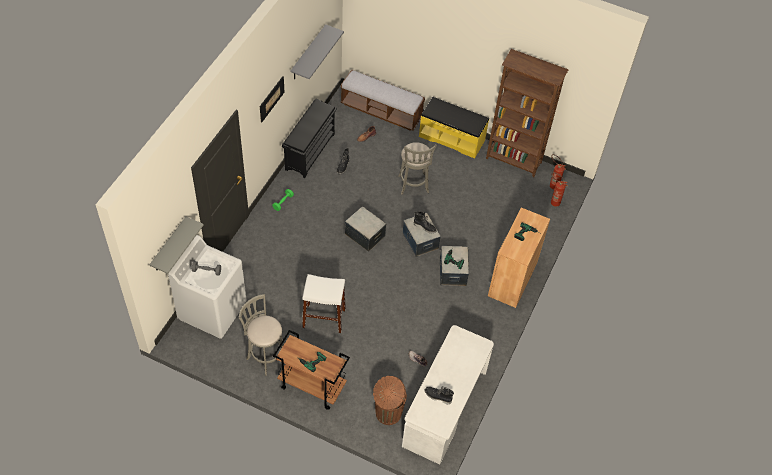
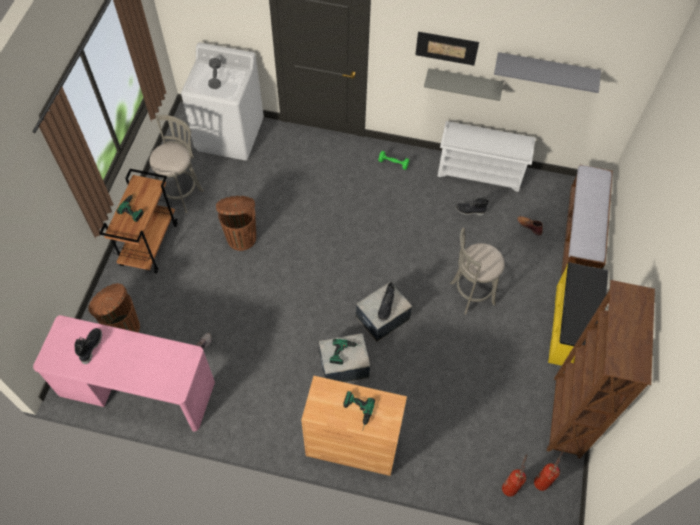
camera: 80 degrees right, 5 degrees up
grey shelf [149,217,204,274] -> grey shelf moved to [424,68,503,101]
black shoe rack [282,98,337,178] -> white shoe rack [437,121,536,192]
white stool [302,274,346,333] -> brown trash can [216,196,256,251]
storage box [345,206,387,252] -> none
white desk [402,325,494,465] -> pink desk [33,315,215,432]

